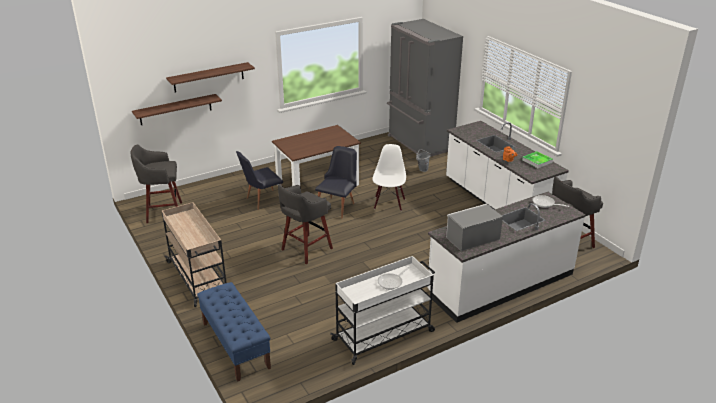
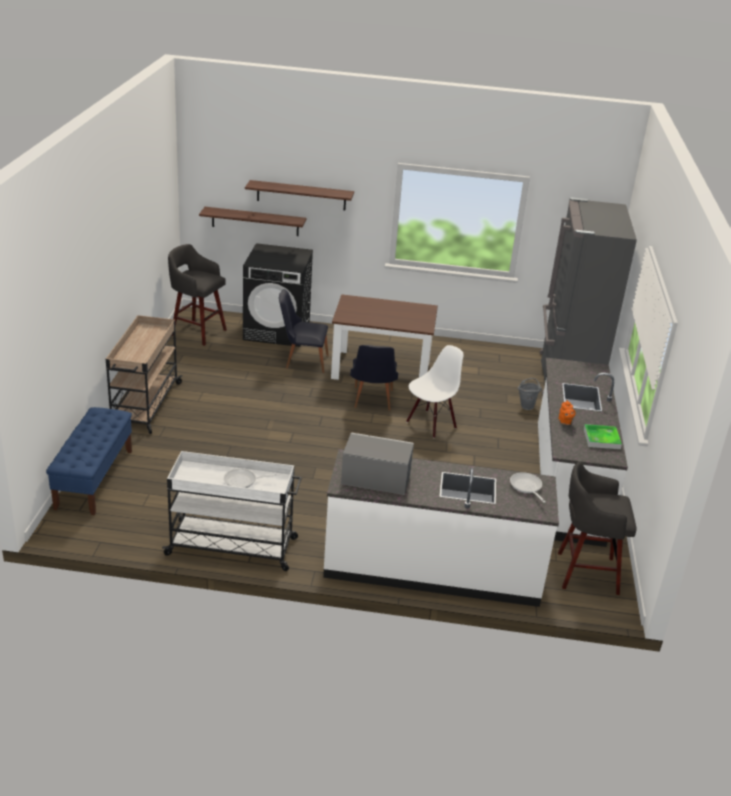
camera: 35 degrees right, 0 degrees up
grey stool [278,184,333,264] -> none
black chair [315,146,357,218] -> black chair turned 120 degrees clockwise [350,345,398,411]
none -> black washing machine [243,243,313,347]

